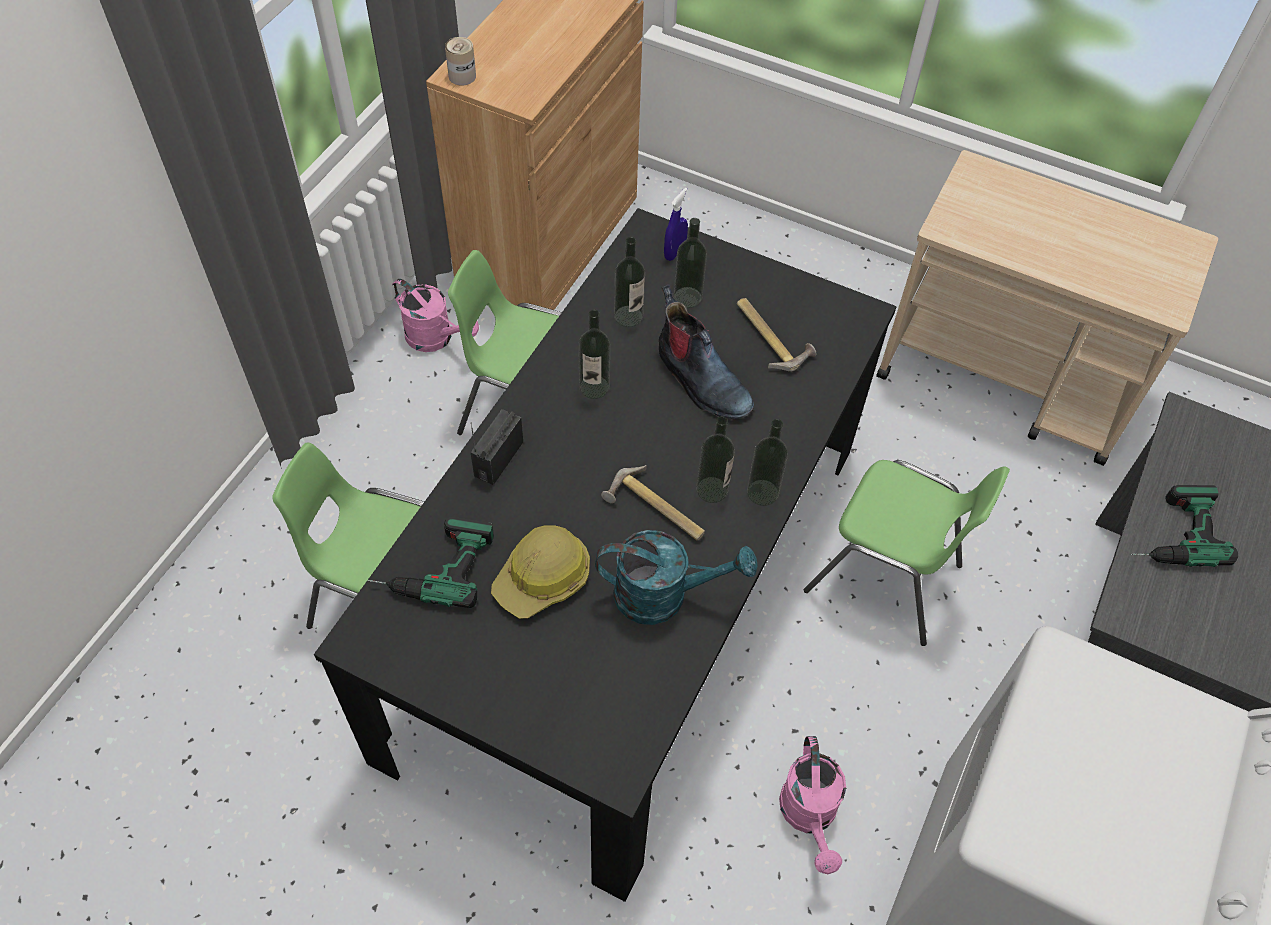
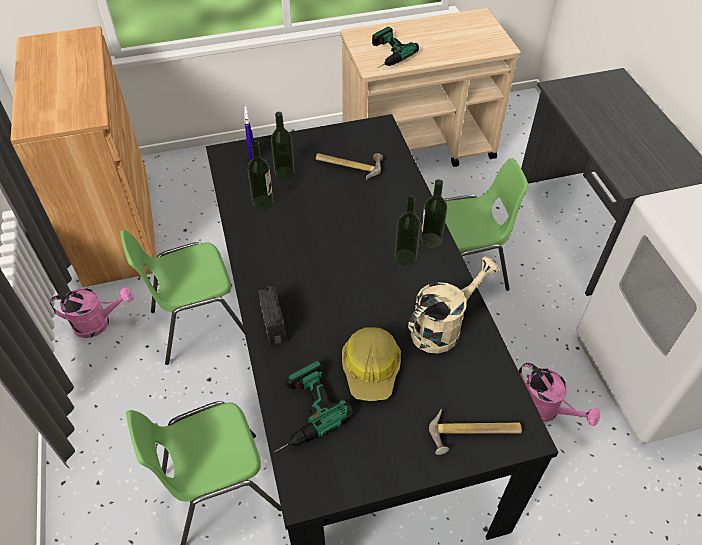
camera: 40 degrees left, 5 degrees down
can [445,37,476,85] -> none
bottle [578,310,610,399] -> none
turquoise watering can [595,530,758,625] -> beige watering can [408,257,499,353]
hammer [601,465,705,540] -> hammer moved to [429,409,522,455]
boot [659,284,754,420] -> none
power drill [1131,485,1238,567] -> power drill moved to [372,27,419,68]

